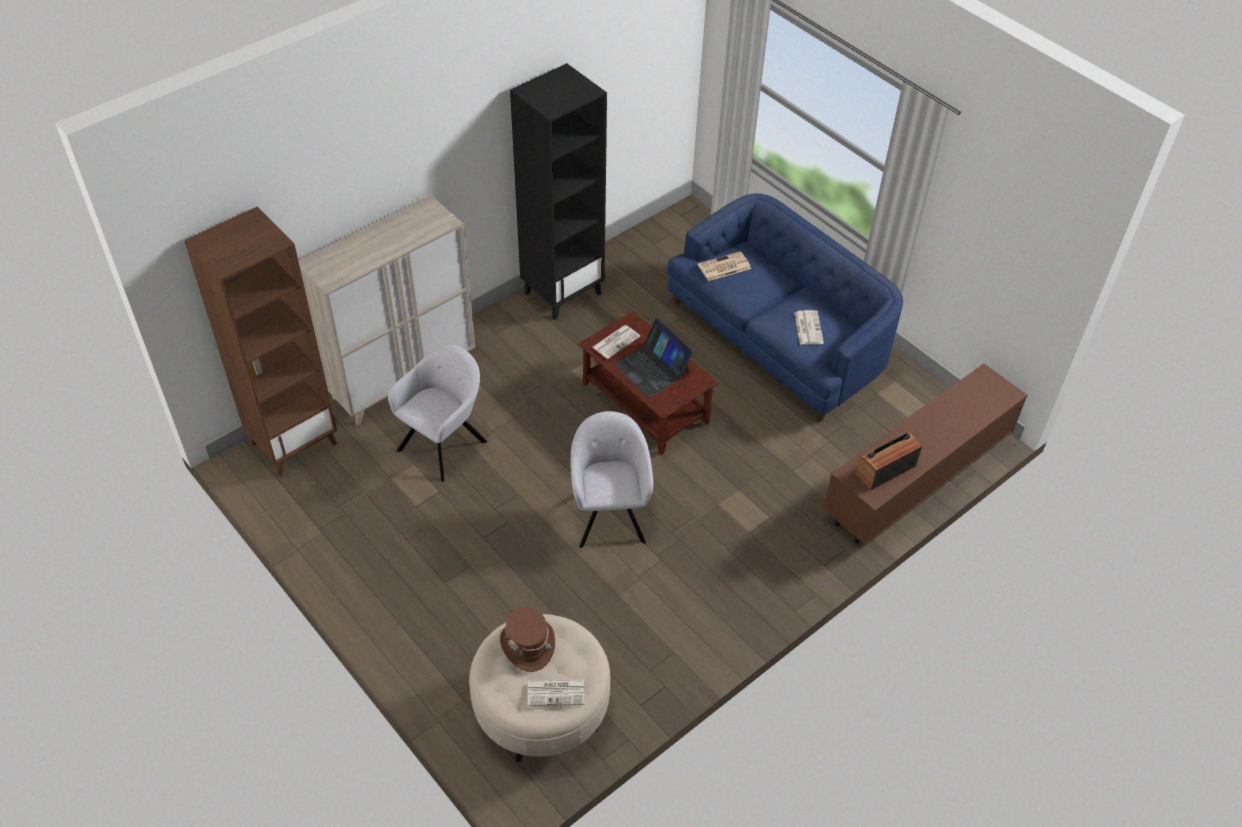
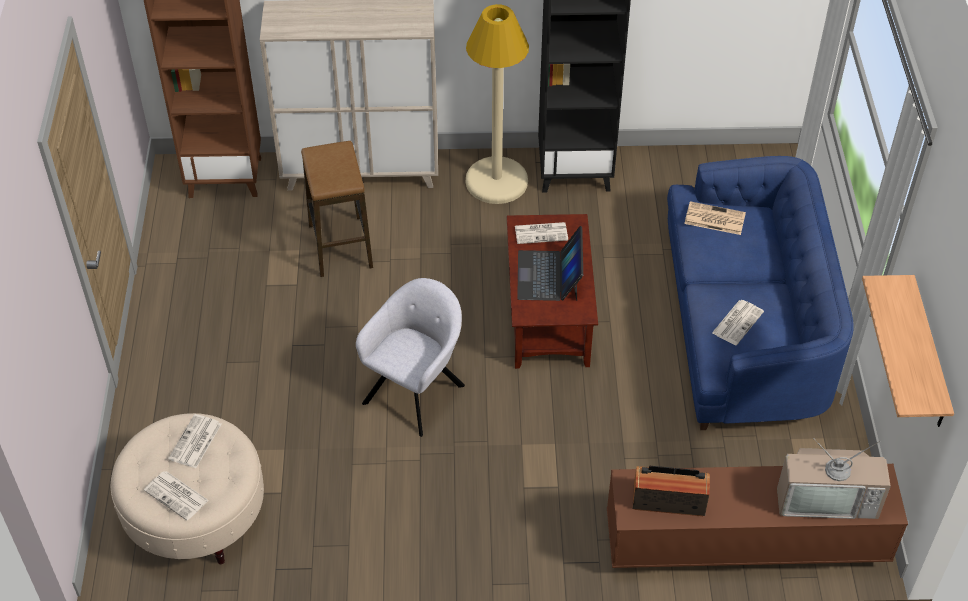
camera: 40 degrees right, 0 degrees up
grey armchair [388,345,487,482] -> stool [301,141,373,277]
brown hat [500,606,555,672] -> newspaper [168,414,222,468]
none -> beige floor lamp [466,4,529,204]
none -> television [777,438,891,519]
none -> shelf [862,275,954,427]

